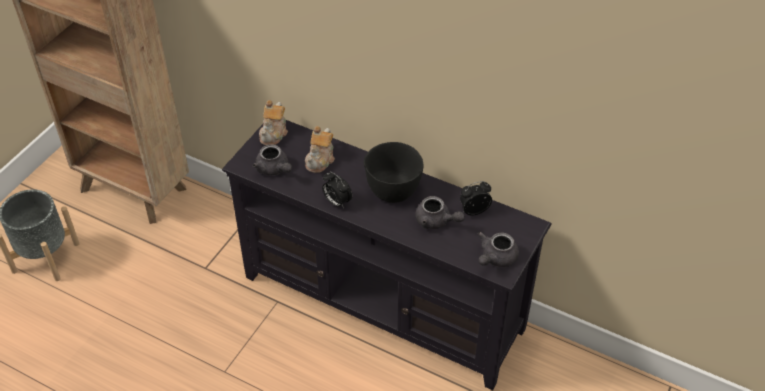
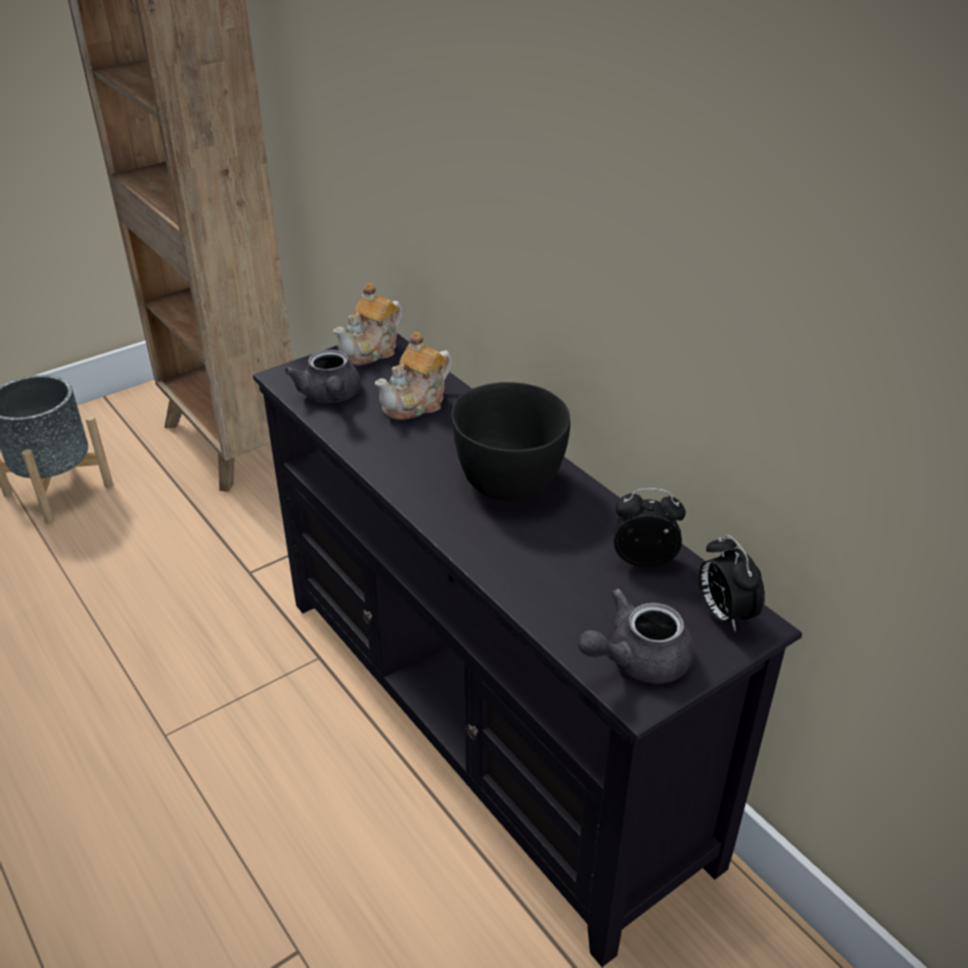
camera: 25 degrees right, 10 degrees down
alarm clock [322,172,353,208] -> alarm clock moved to [698,534,765,632]
grey teapot [415,196,465,229] -> none

